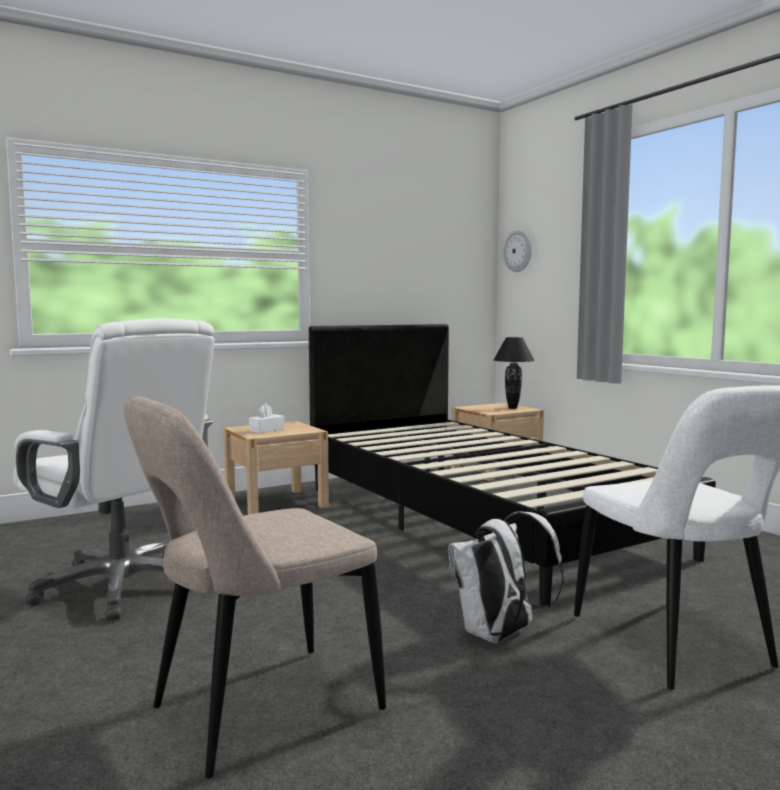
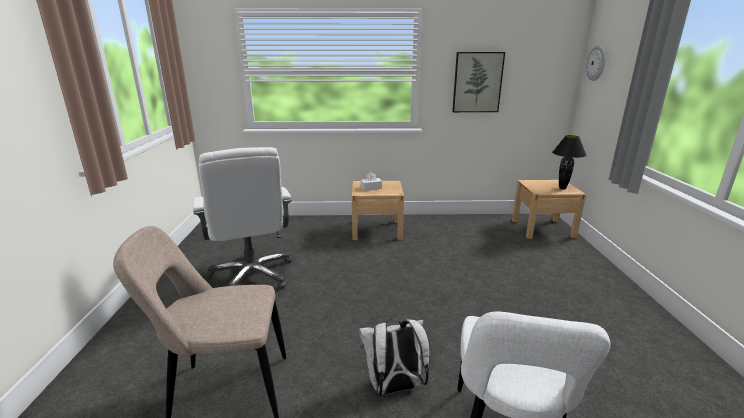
camera: 30 degrees right, 15 degrees up
black bed [309,324,716,607] -> none
none -> picture [452,52,505,112]

